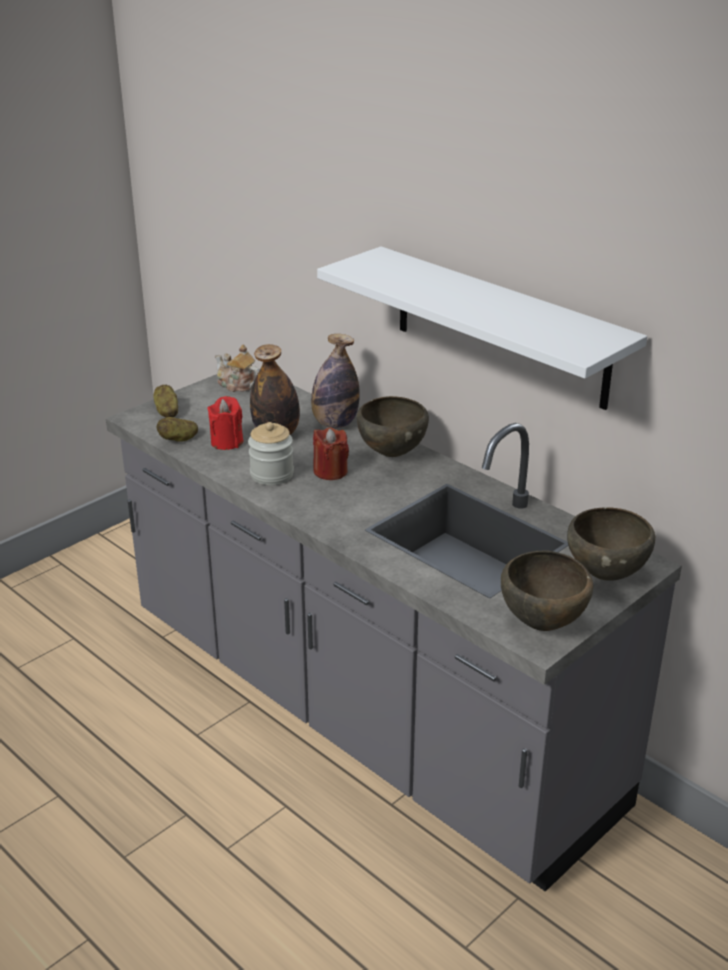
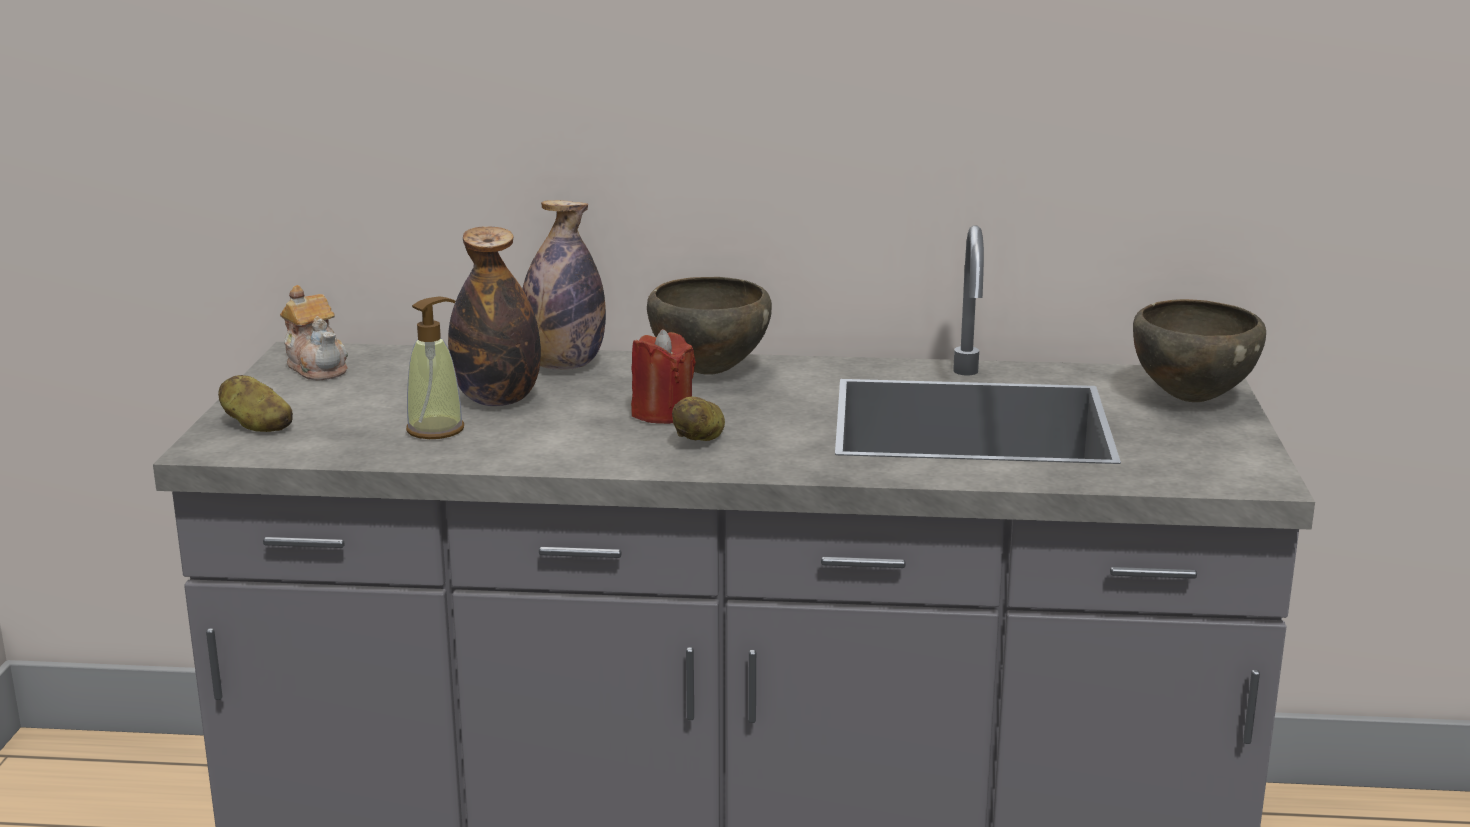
camera: 40 degrees left, 10 degrees down
potato [157,417,198,442] -> potato moved to [672,397,725,441]
red candle [207,396,243,450] -> soap dispenser [406,296,464,439]
teapot [215,344,260,392] -> teapot turned 120 degrees counterclockwise [280,285,348,381]
jar [248,422,294,485] -> none
white shelf [317,246,647,410] -> none
brown bowl [501,551,593,631] -> none

